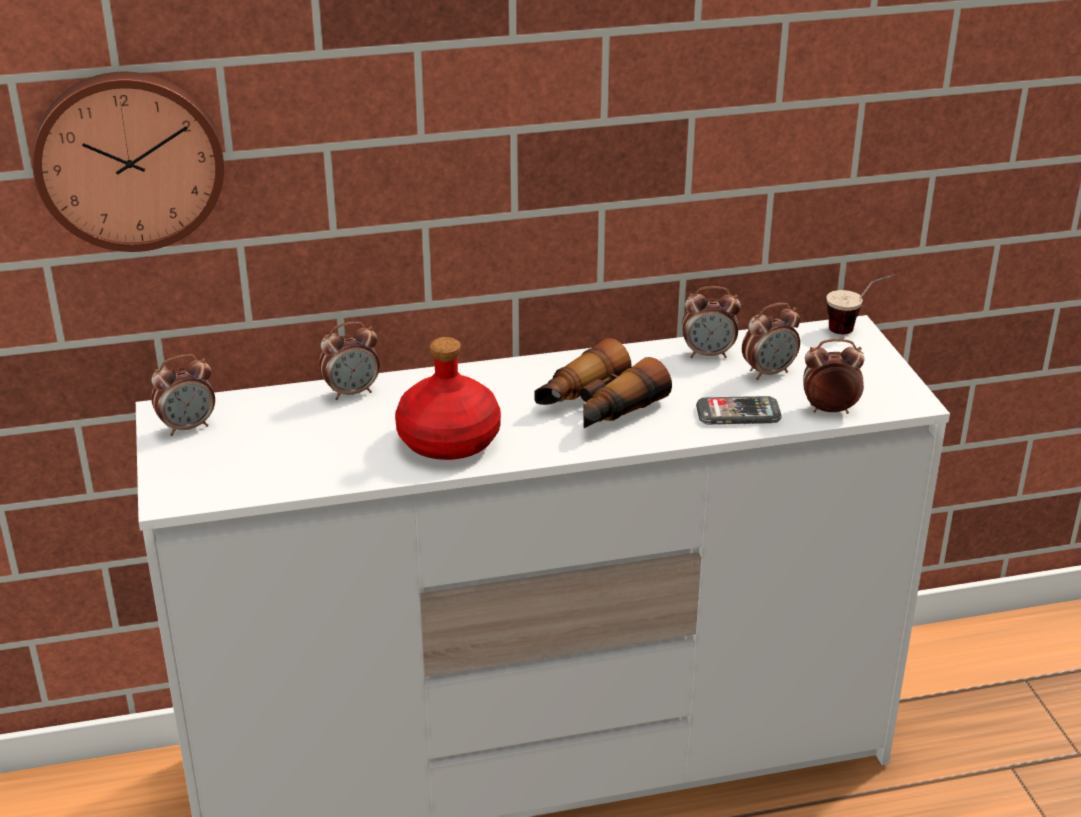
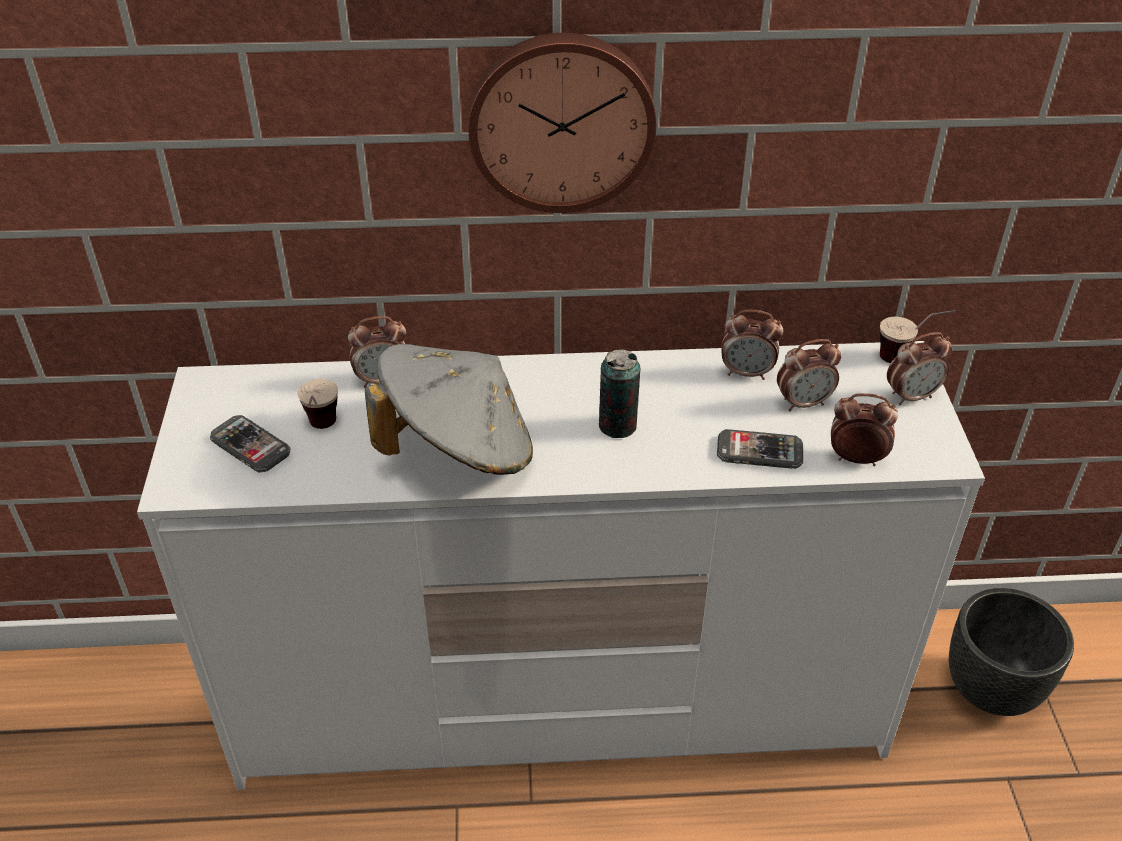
camera: 10 degrees right, 10 degrees up
wall clock [32,72,224,252] -> wall clock moved to [468,33,656,213]
alarm clock [151,354,215,436] -> alarm clock moved to [887,332,952,405]
red bottle [395,337,501,460] -> grey hat [365,344,533,475]
binoculars [535,338,672,428] -> can [599,349,641,438]
none -> phone [210,415,291,472]
none -> cup [298,379,338,429]
none -> black planter [949,588,1074,716]

